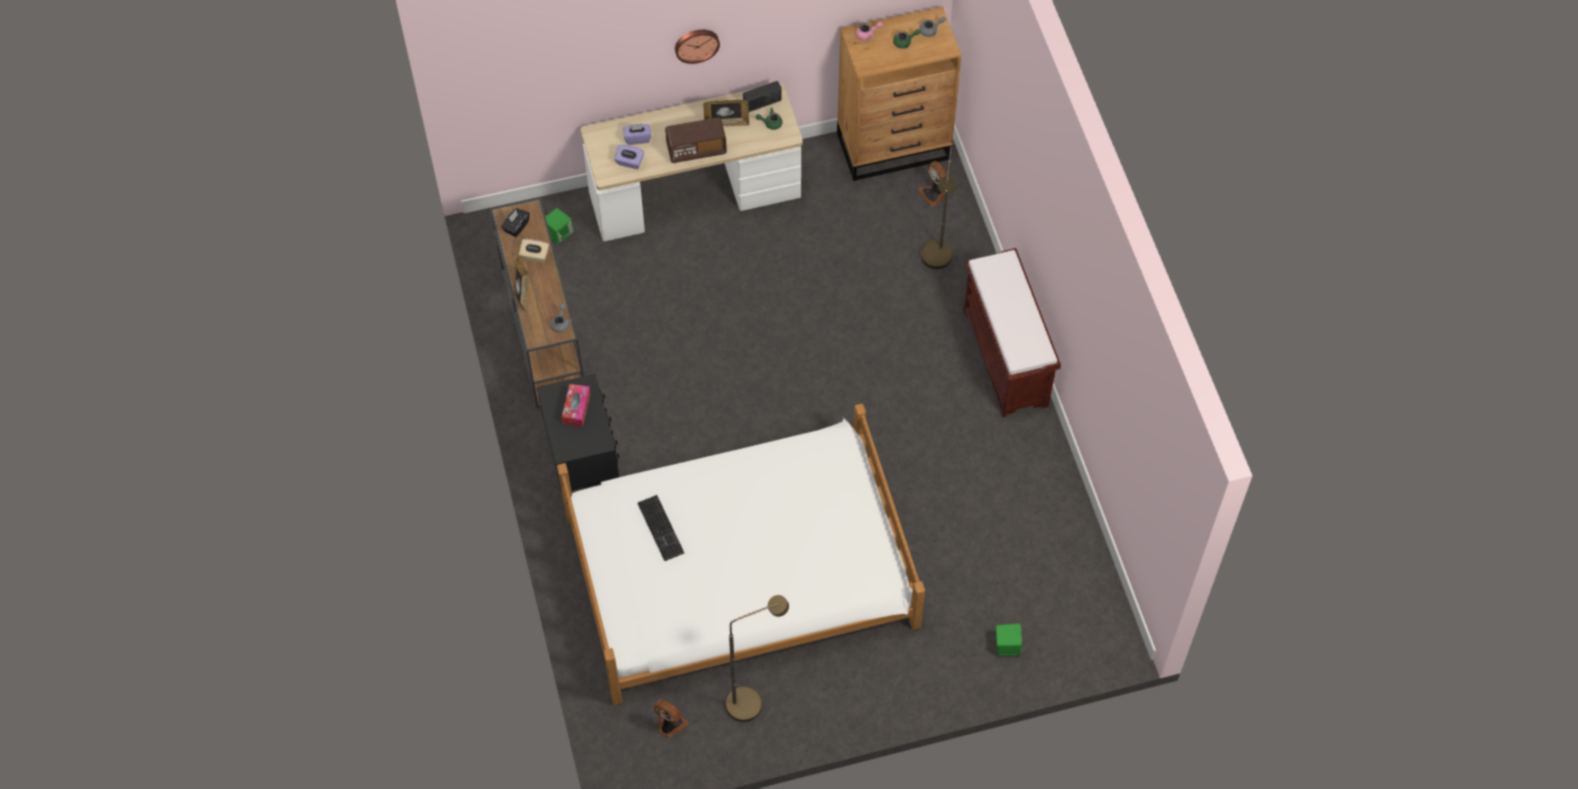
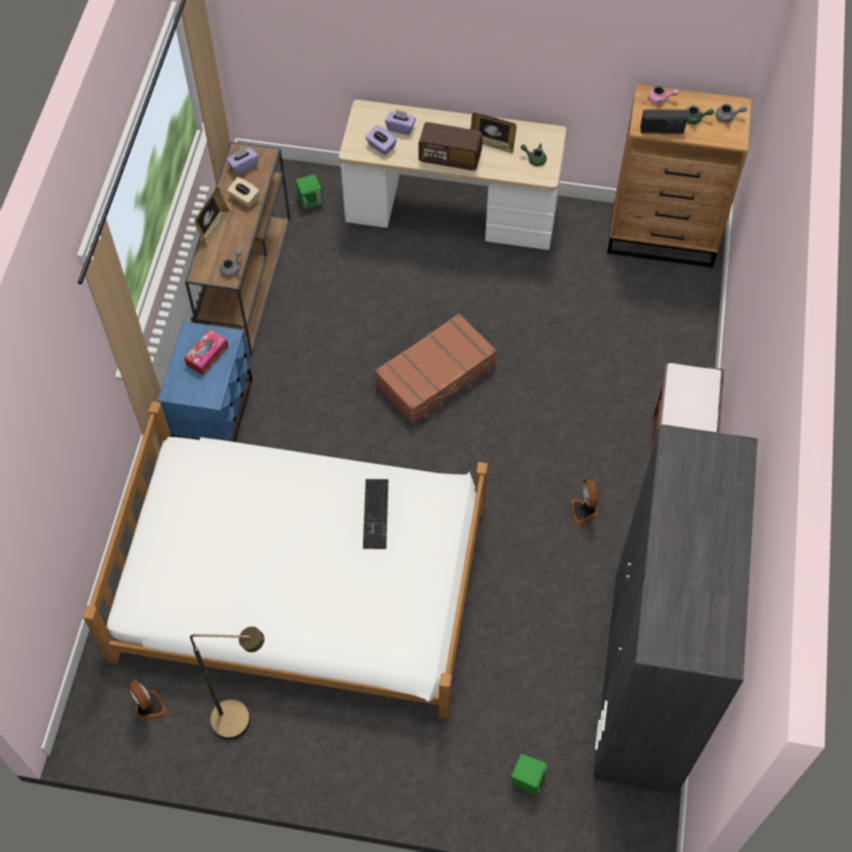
camera: 25 degrees right, 0 degrees up
black tissue box [501,208,530,237] -> purple tissue box [226,147,258,175]
black nightstand [537,374,619,493] -> blue nightstand [158,321,252,442]
keyboard [638,495,684,561] -> keyboard moved to [363,479,388,549]
wall clock [675,30,720,64] -> none
radio [743,81,782,112] -> radio moved to [640,109,687,134]
fan [919,161,947,206] -> fan moved to [570,479,598,526]
brown floor lamp [920,146,957,269] -> none
none -> brown suitcase [375,313,497,424]
none -> grey wardrobe [594,424,758,794]

